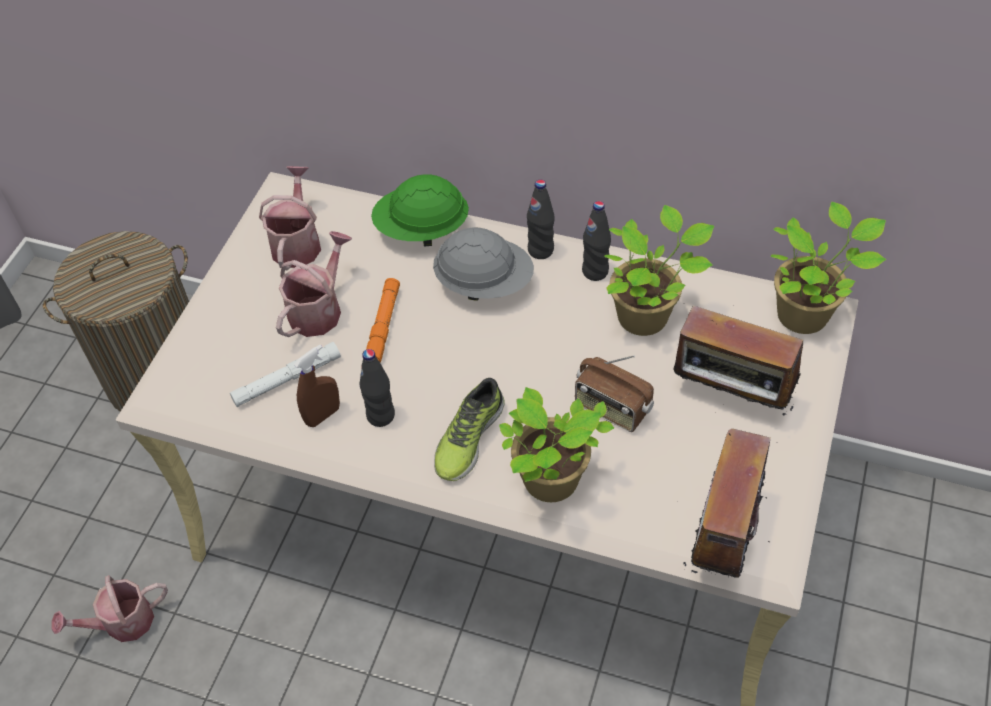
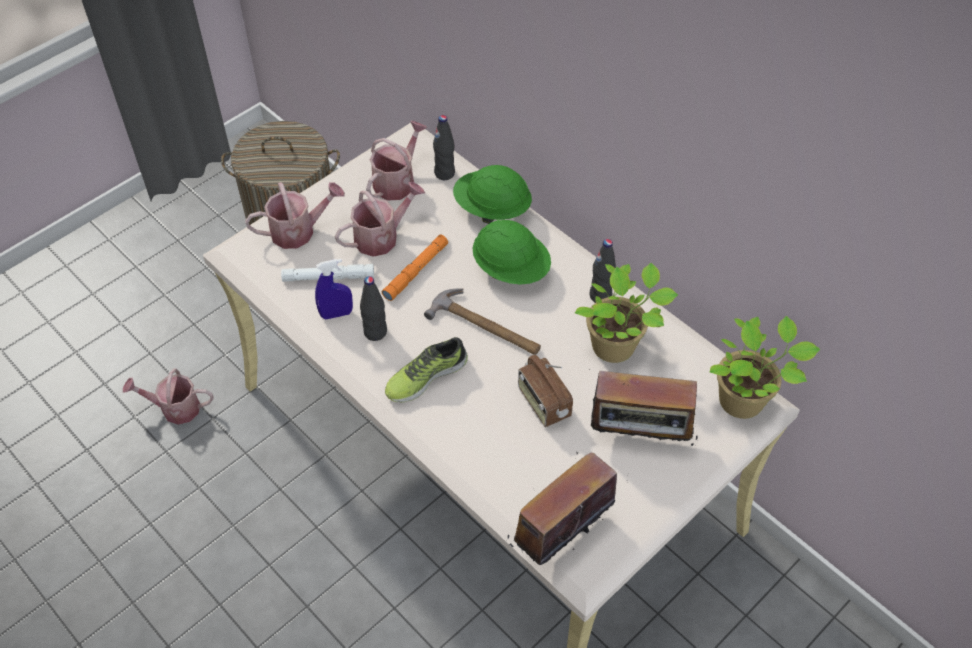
camera: 25 degrees right, 0 degrees up
brown spray bottle [294,344,340,427] -> blue spray bottle [315,259,353,319]
grey hard hat [433,227,534,301] -> green hard hat [473,220,551,285]
potted plant [499,387,614,502] -> none
black bottle [527,180,554,259] -> black bottle moved to [433,115,455,180]
radio [673,305,803,417] -> radio turned 45 degrees counterclockwise [591,371,698,446]
none -> watering can [245,182,345,249]
none -> hammer [424,288,541,355]

